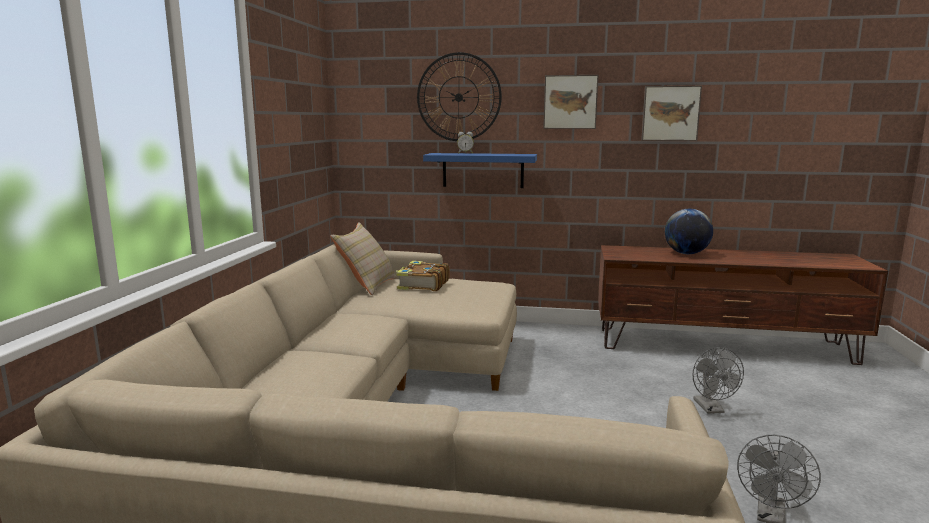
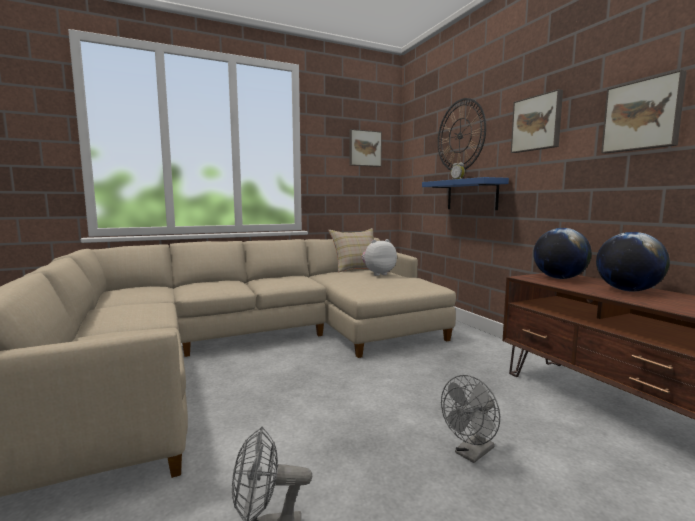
camera: 55 degrees right, 5 degrees down
book [396,261,450,291] -> plush toy [362,239,397,276]
none -> picture [349,129,382,167]
none -> globe [533,228,592,279]

